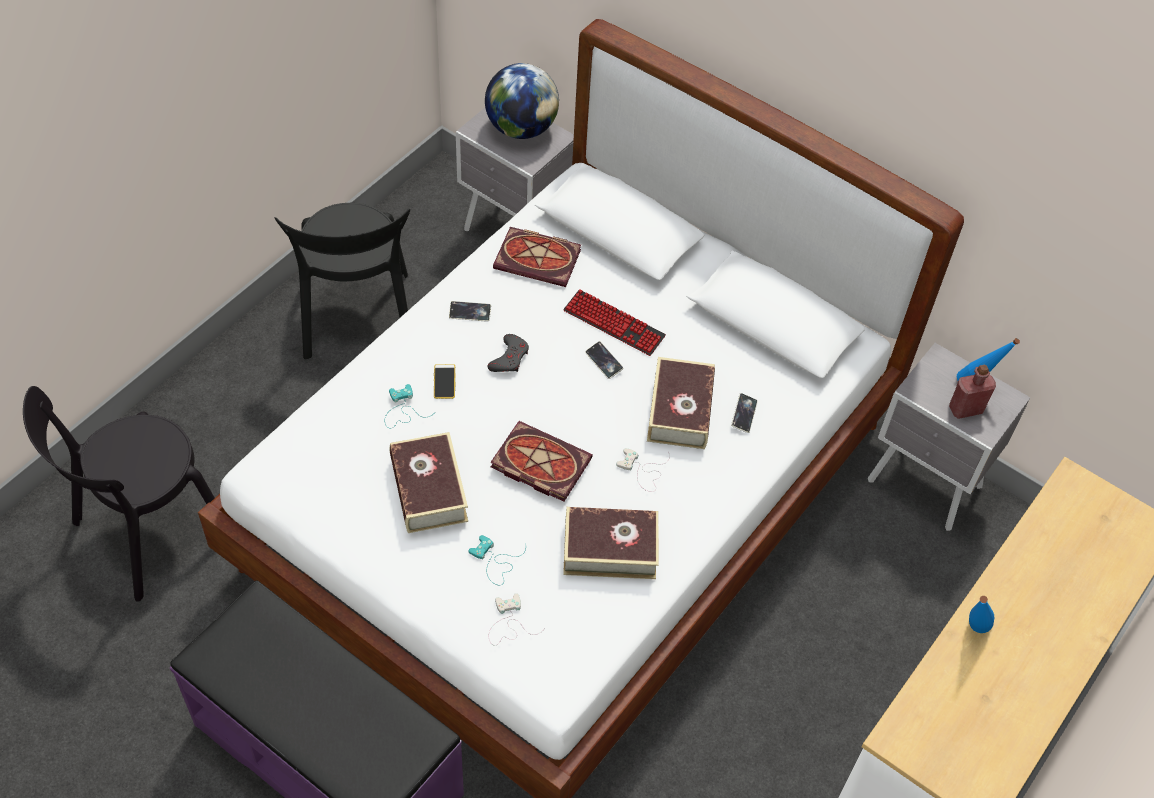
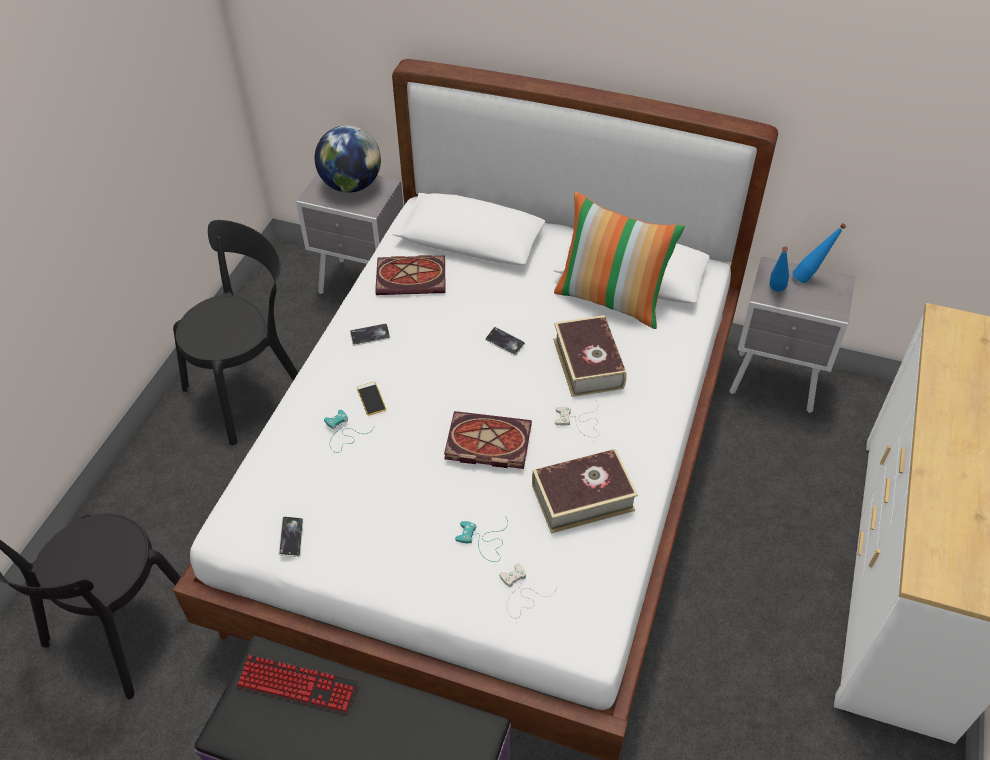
camera: 15 degrees left, 5 degrees down
black chair [275,203,410,359] -> black chair turned 105 degrees counterclockwise [173,220,298,445]
book [389,432,468,533] -> none
grey game controller [487,334,529,372] -> none
keyboard [563,289,666,356] -> keyboard moved to [236,655,359,715]
phone [731,393,758,433] -> phone moved to [279,516,303,557]
red bottle [949,365,996,419] -> none
blue bottle [969,596,995,633] -> blue bottle moved to [769,246,789,292]
none -> pillow [554,191,685,329]

